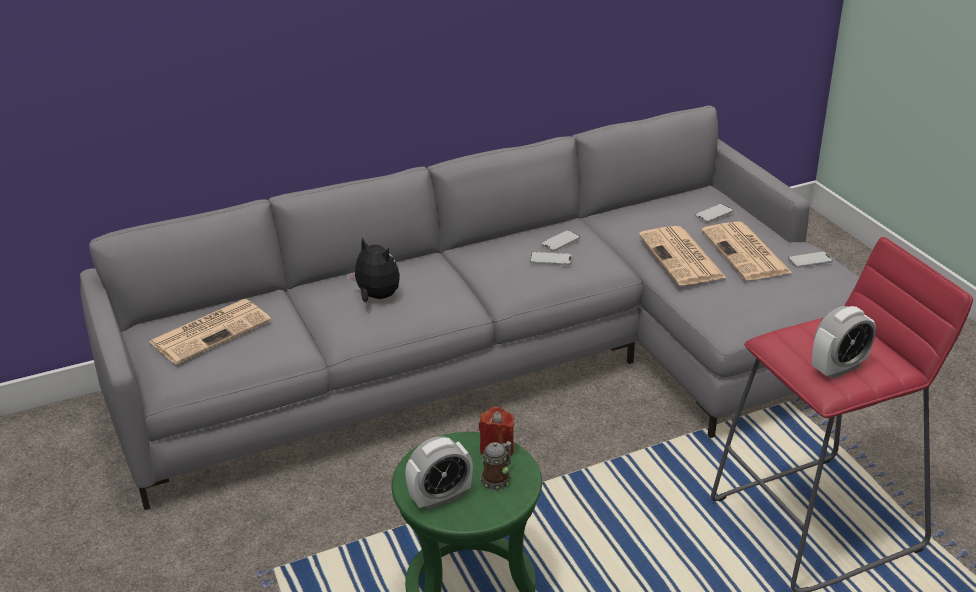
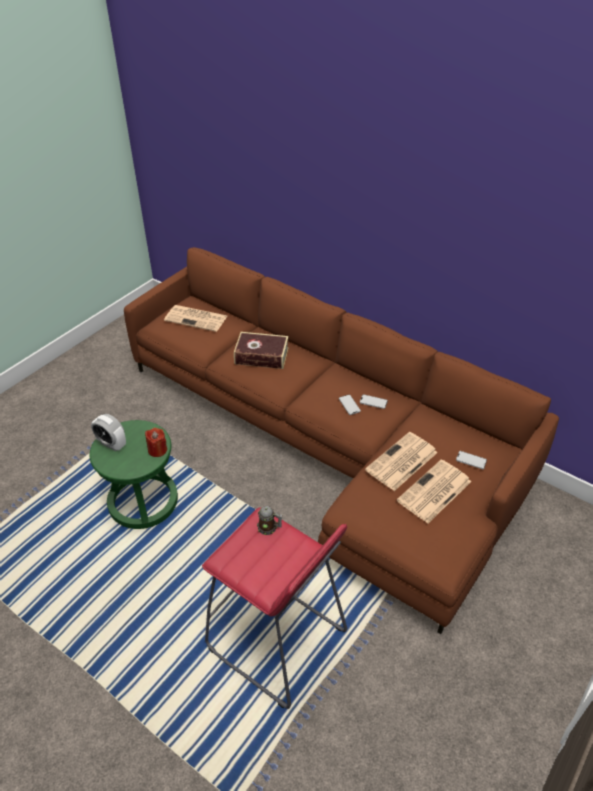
camera: 60 degrees right, 10 degrees up
grey sofa [80,105,859,510] -> brown sofa [124,247,559,634]
plush toy [347,237,400,302] -> book [234,332,289,369]
mug [480,441,511,490] -> mug moved to [257,506,282,535]
phone [788,251,833,268] -> none
alarm clock [812,306,876,379] -> none

